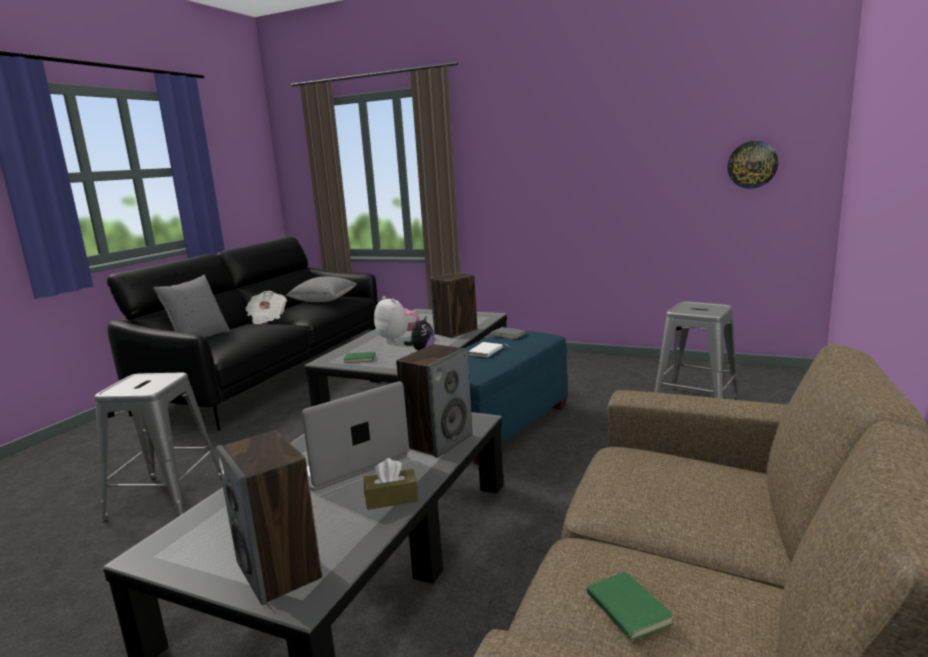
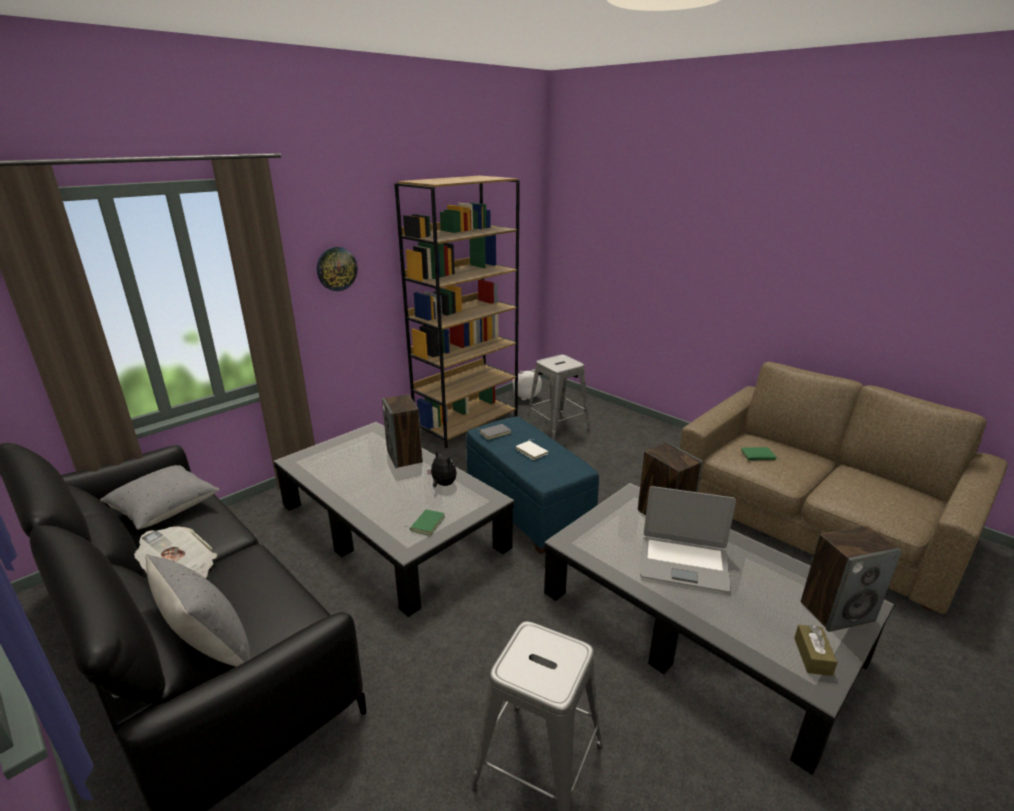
camera: 70 degrees left, 10 degrees up
laptop [301,381,409,491] -> laptop turned 60 degrees counterclockwise [640,486,736,592]
brown tissue box [363,458,418,510] -> brown tissue box moved to [794,625,838,676]
plush toy [374,296,420,342] -> plush toy moved to [512,369,542,400]
green book [587,572,674,641] -> green book moved to [741,447,779,461]
wall clock [727,141,778,189] -> wall clock moved to [317,247,357,291]
none -> brown bookcase [394,176,520,448]

